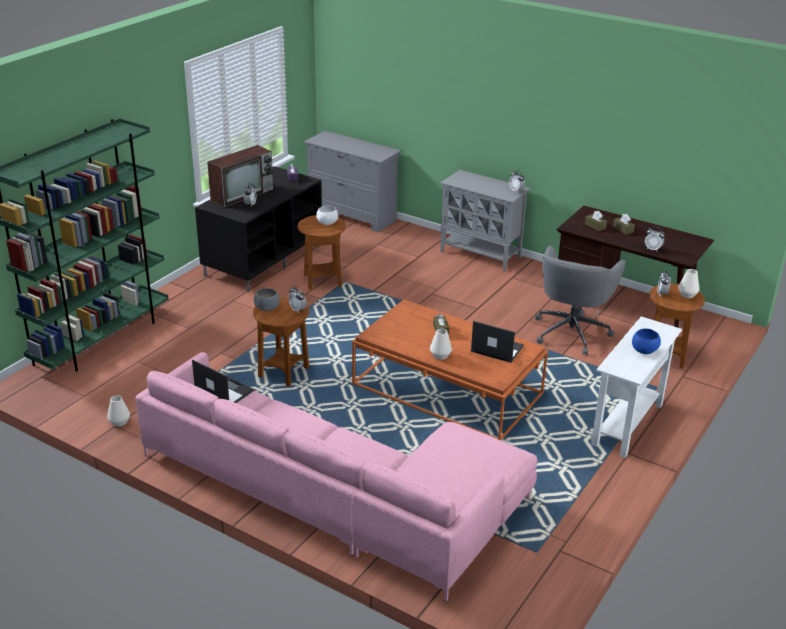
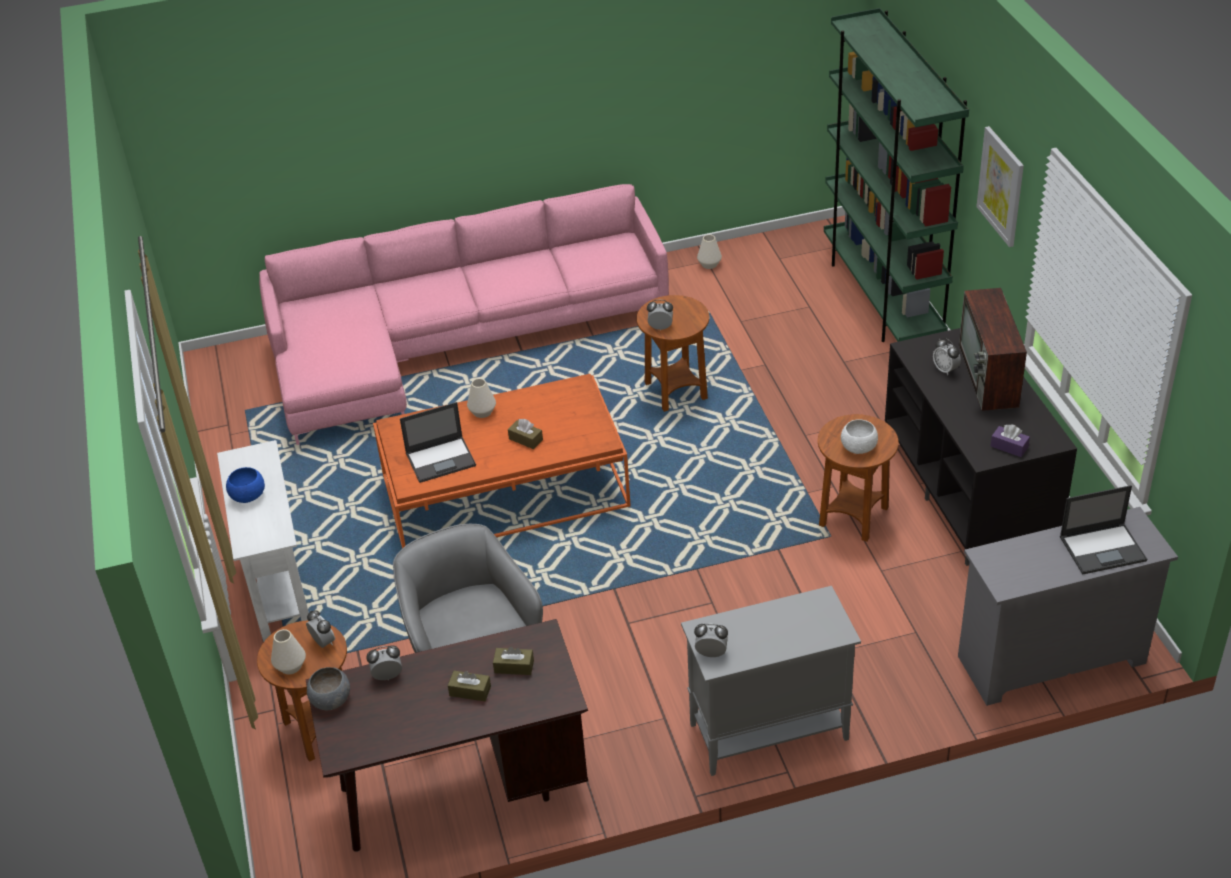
camera: 135 degrees right, 10 degrees up
laptop [192,360,254,403] -> laptop moved to [1060,485,1147,574]
grey bowl [254,288,280,311] -> grey bowl moved to [307,667,350,710]
none -> picture [976,126,1024,247]

